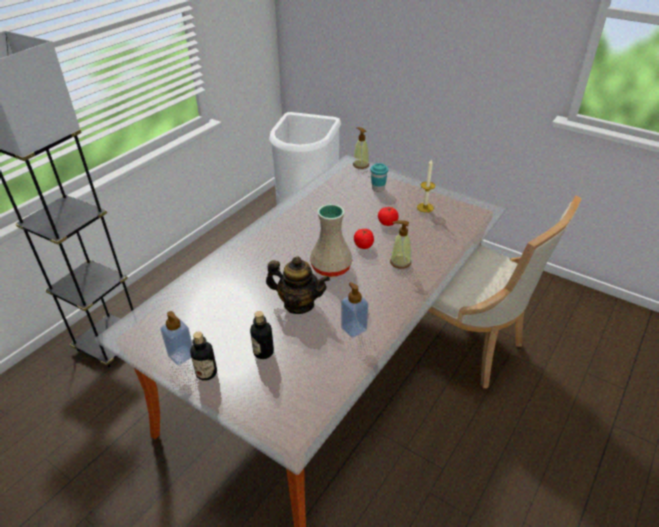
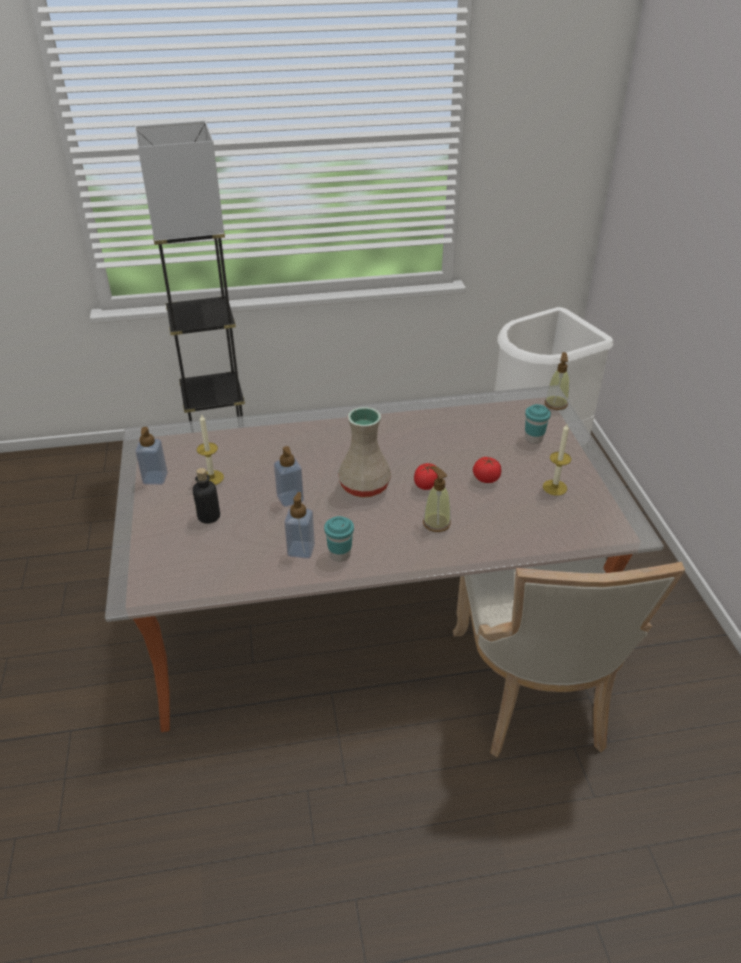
camera: 45 degrees right, 0 degrees up
bottle [190,332,217,381] -> none
teapot [266,256,330,314] -> soap dispenser [274,446,304,507]
none -> candle [197,414,224,485]
none -> turquoise cup [324,516,354,562]

